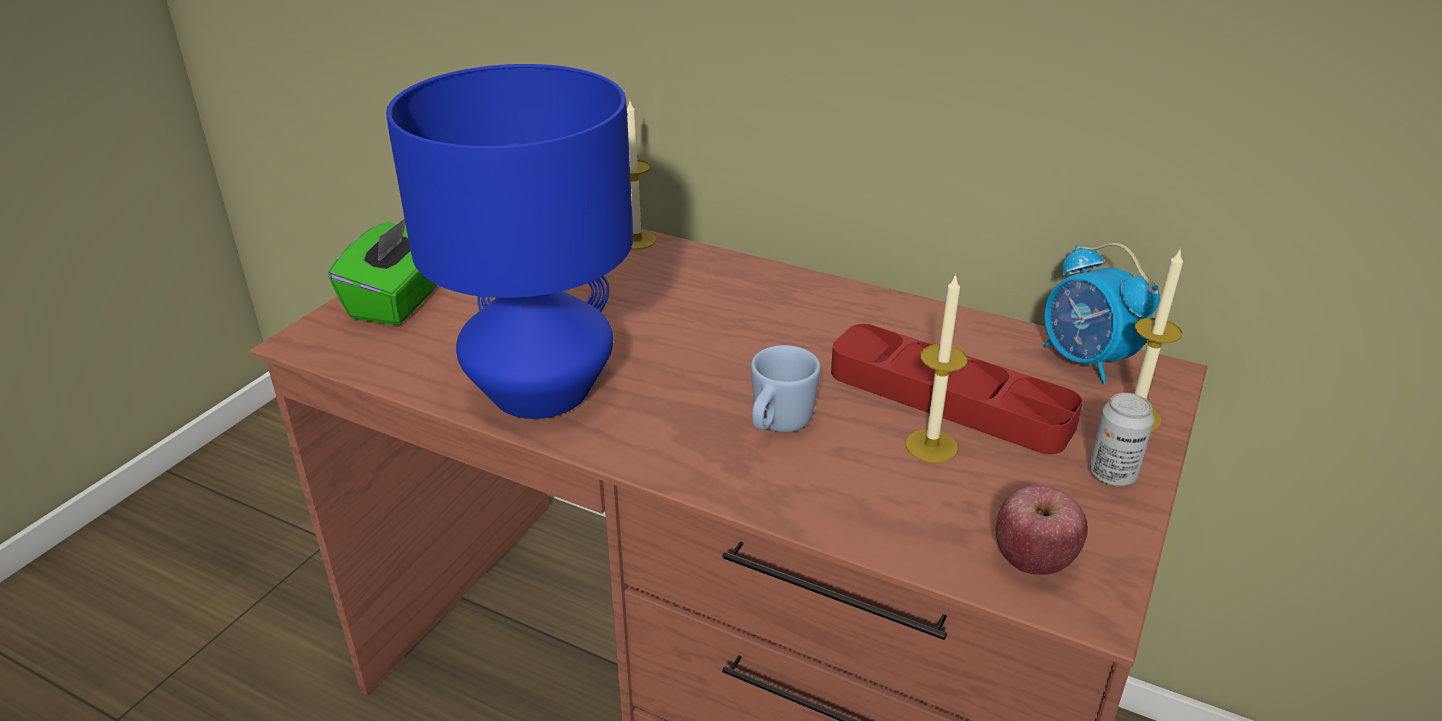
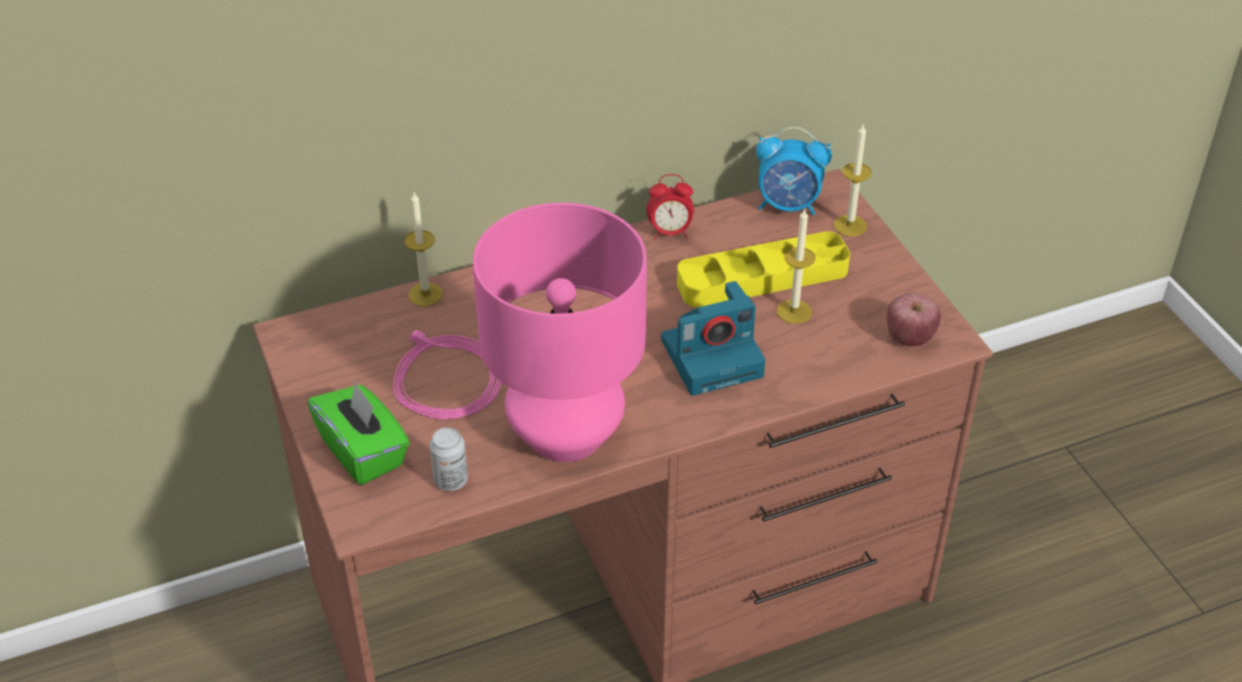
camera: 50 degrees left, 10 degrees up
blue table lamp [386,64,633,419] -> pink table lamp [393,203,647,462]
blue mug [751,345,821,432] -> camera [661,281,765,396]
red tray [831,324,1083,454] -> yellow tray [677,231,850,307]
can [1089,393,1154,486] -> can moved to [430,427,468,491]
none -> alarm clock [647,174,694,239]

